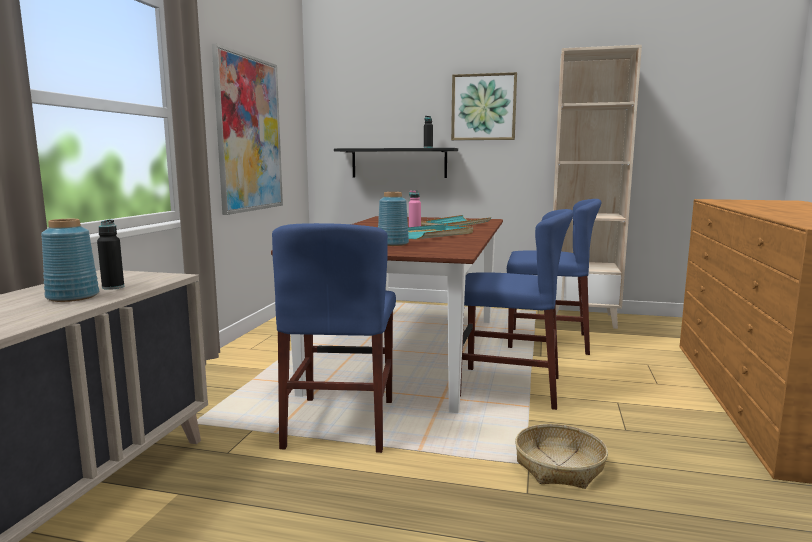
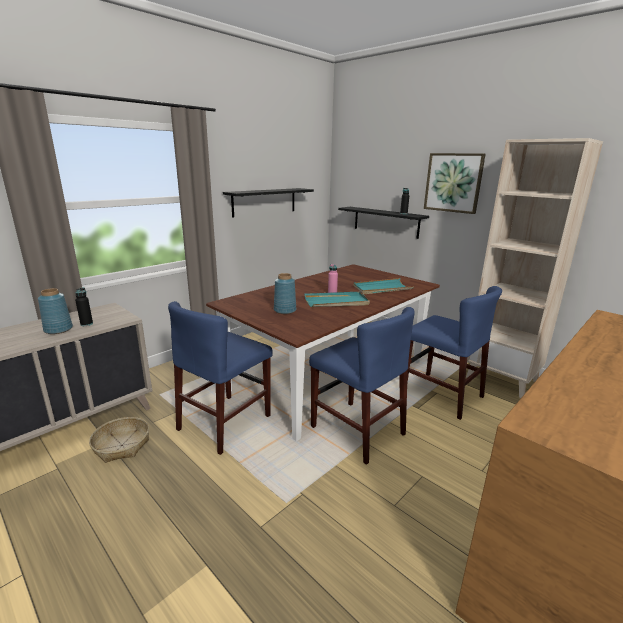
camera: 30 degrees right, 10 degrees up
picture [212,44,283,215] -> black shelf [223,188,314,218]
basket [515,424,608,489] -> basket moved to [89,417,149,463]

